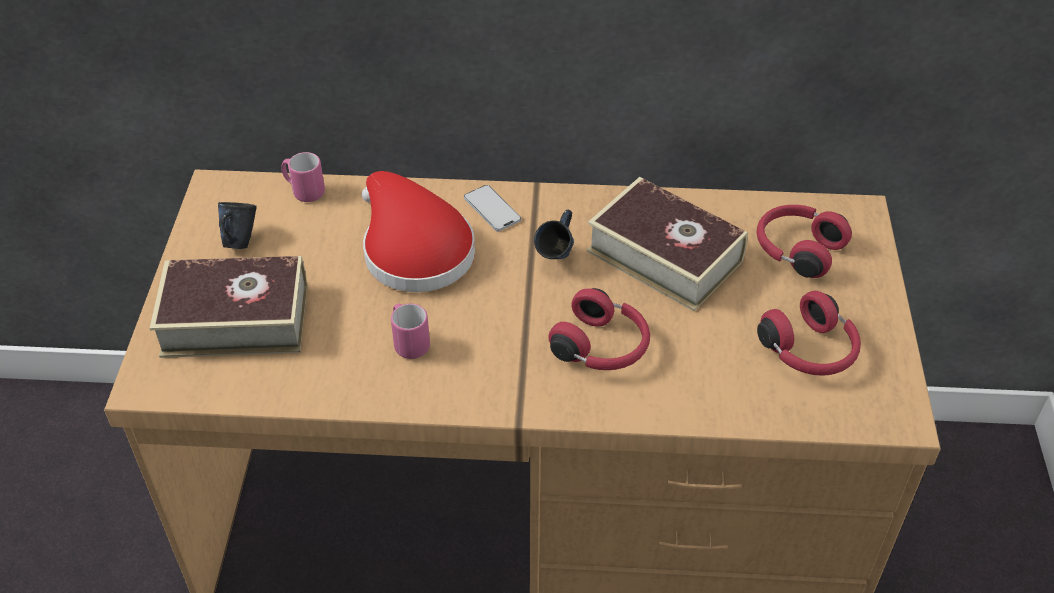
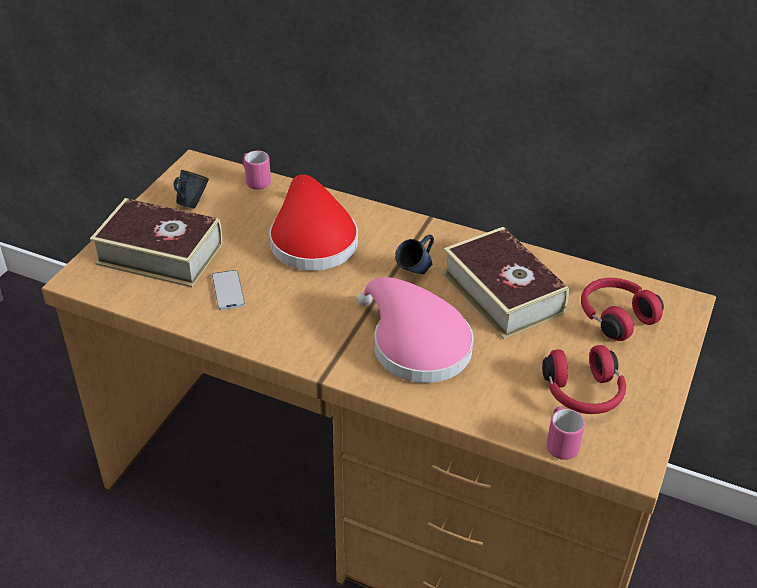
camera: 20 degrees right, 5 degrees down
pink mug [391,304,430,359] -> pink mug moved to [546,406,585,460]
phone [464,185,521,232] -> phone moved to [212,270,245,310]
red headphones [548,288,650,370] -> pink hat [358,277,474,383]

